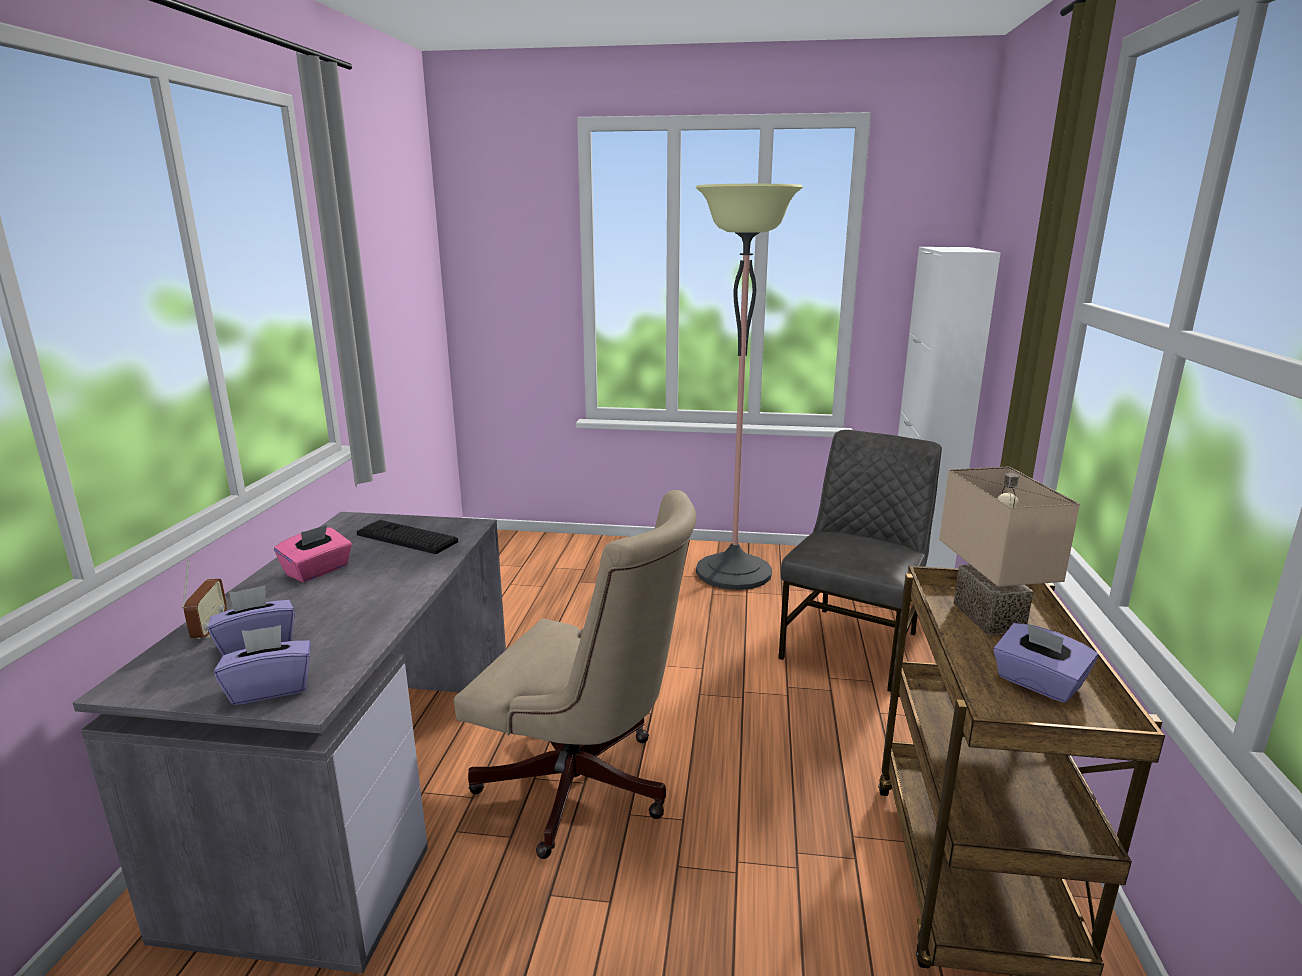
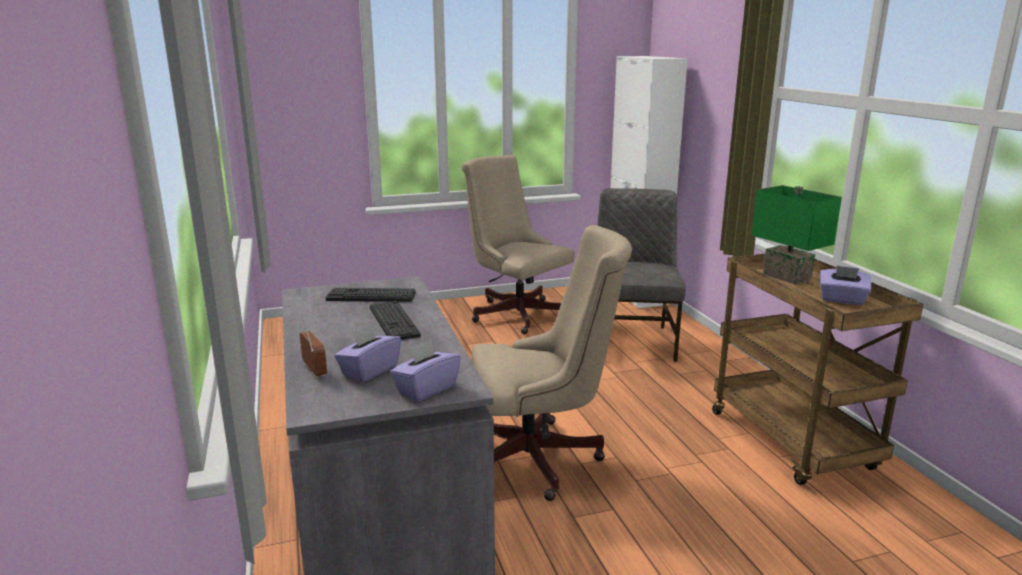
camera: 25 degrees left, 0 degrees up
pink tissue box [274,525,352,582] -> none
floor lamp [696,184,803,590] -> beige office chair [462,155,575,334]
beige table lamp [939,466,1080,635] -> green table lamp [751,185,842,285]
none -> keyboard [370,301,421,340]

